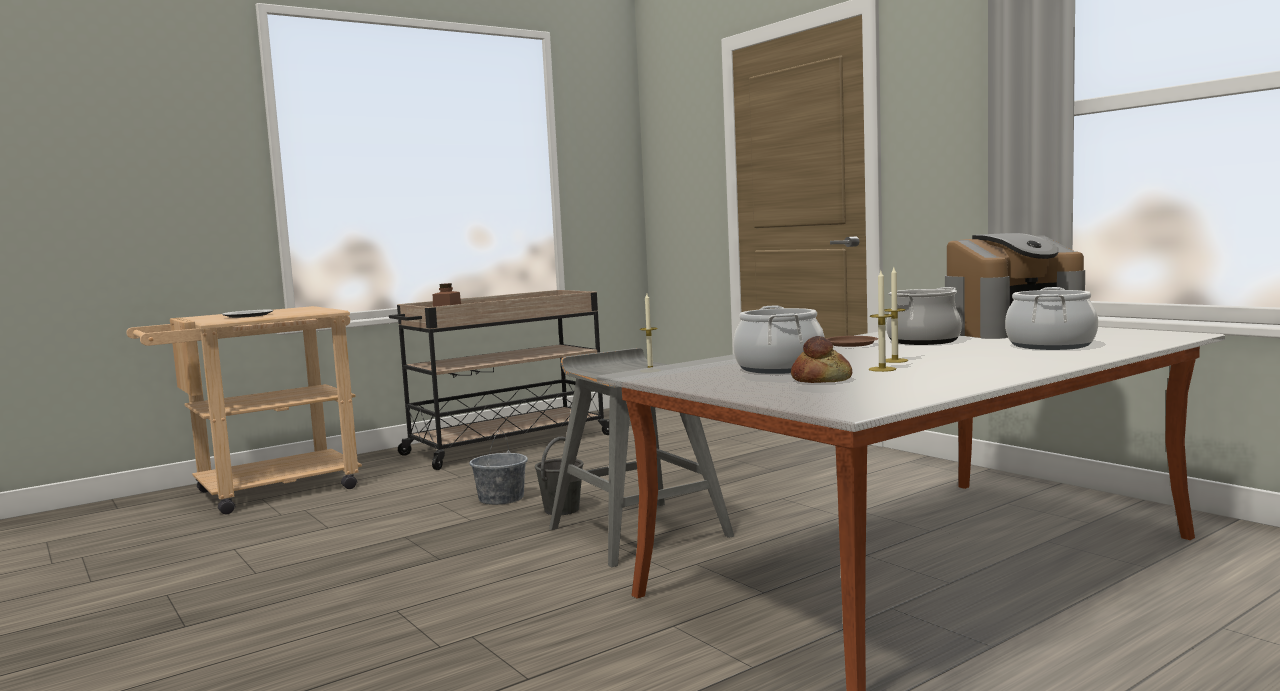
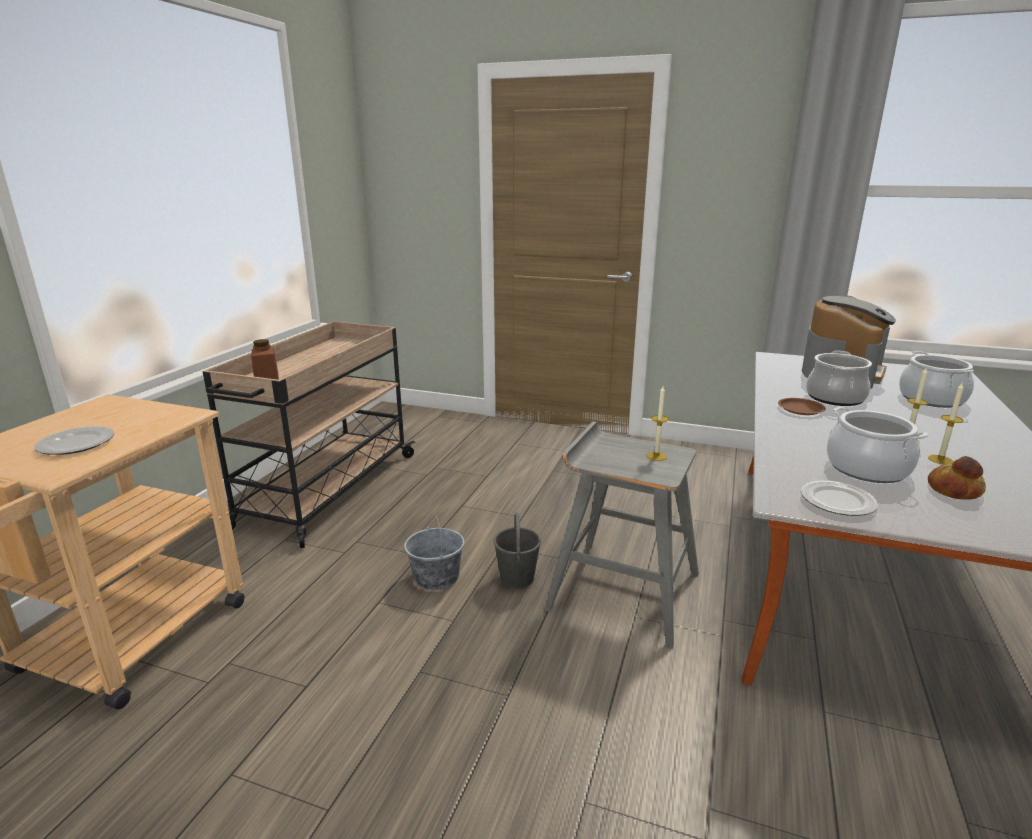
camera: 35 degrees left, 15 degrees up
none -> plate [801,481,878,516]

